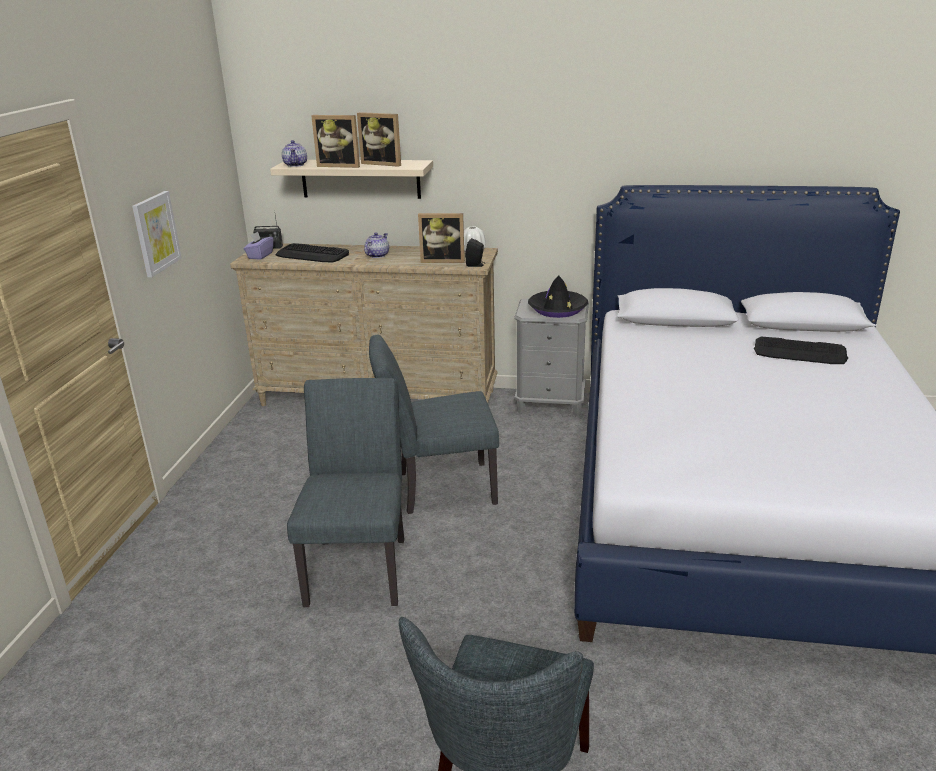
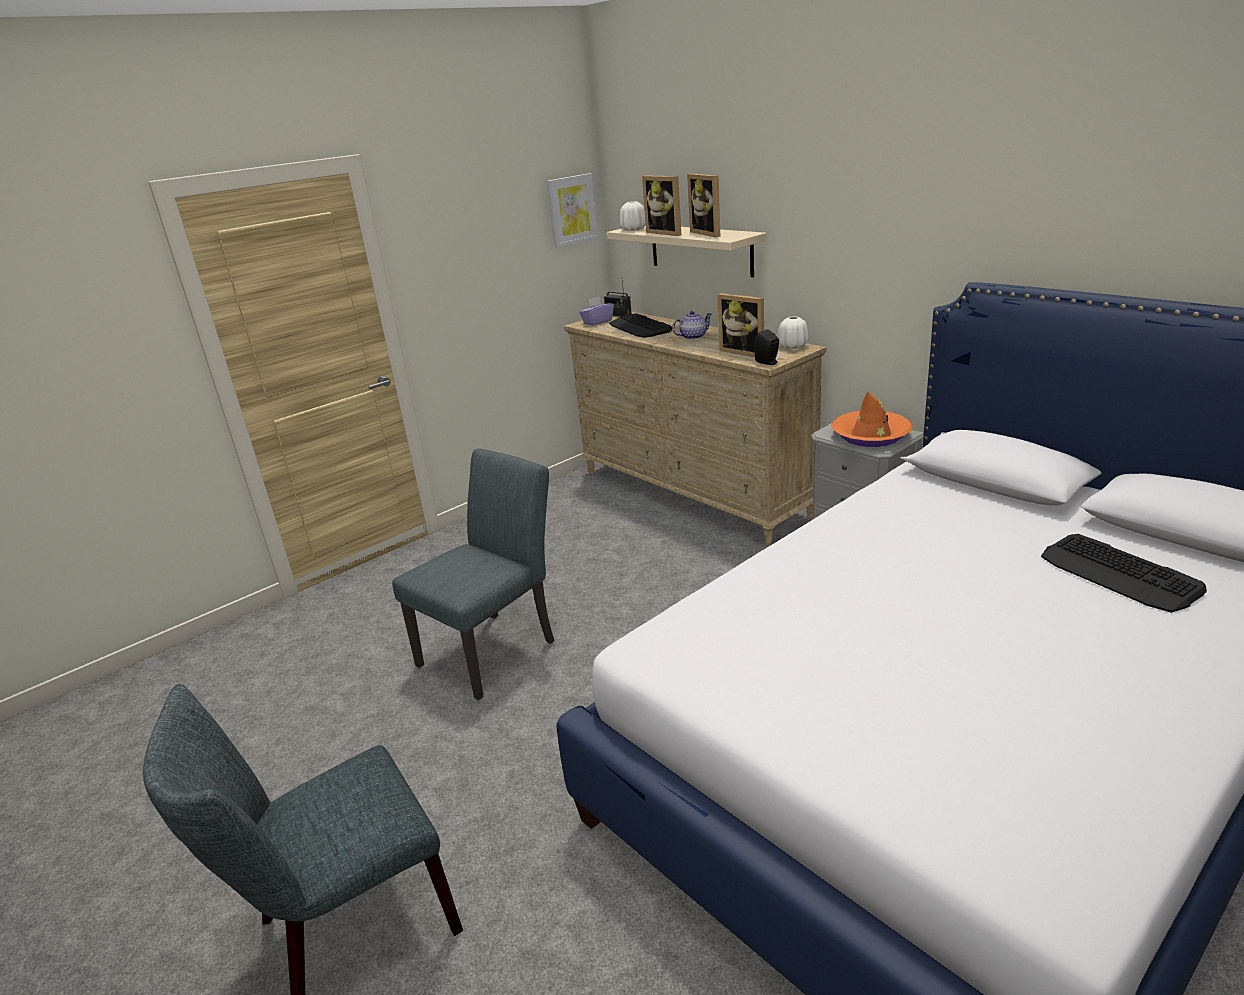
camera: 40 degrees right, 0 degrees up
picture [132,191,182,277] -> picture moved to [547,173,599,247]
teapot [282,140,307,167] -> white vase [620,201,646,231]
grey chair [369,335,499,514] -> none
black hat [528,275,588,318] -> orange hat [831,391,913,447]

